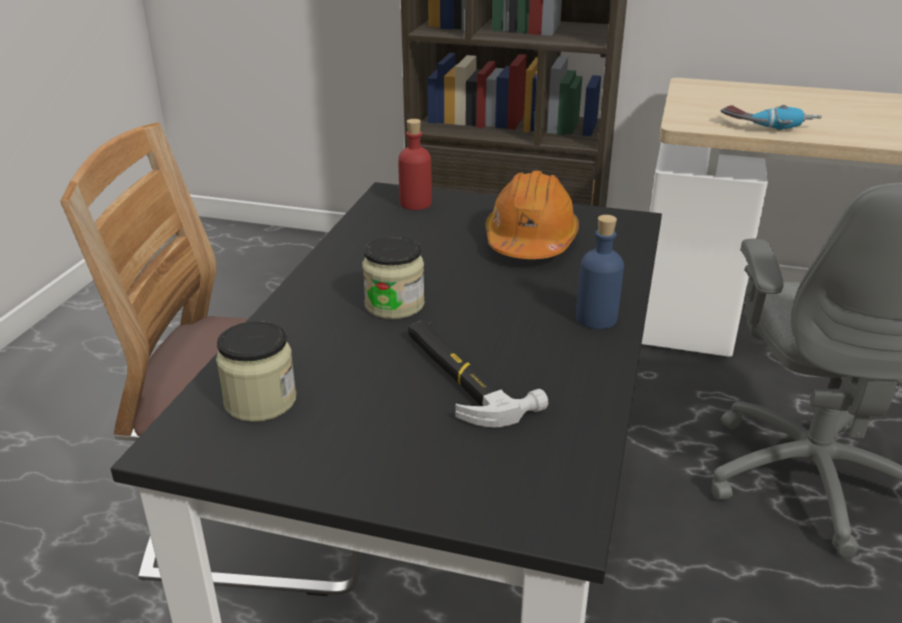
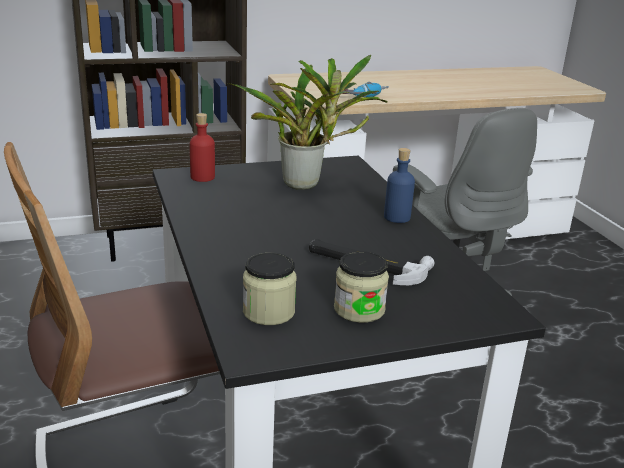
camera: 35 degrees left, 5 degrees down
jar [362,236,425,319] -> jar moved to [334,251,389,323]
orange hard hat [485,170,579,259] -> potted plant [227,55,387,190]

